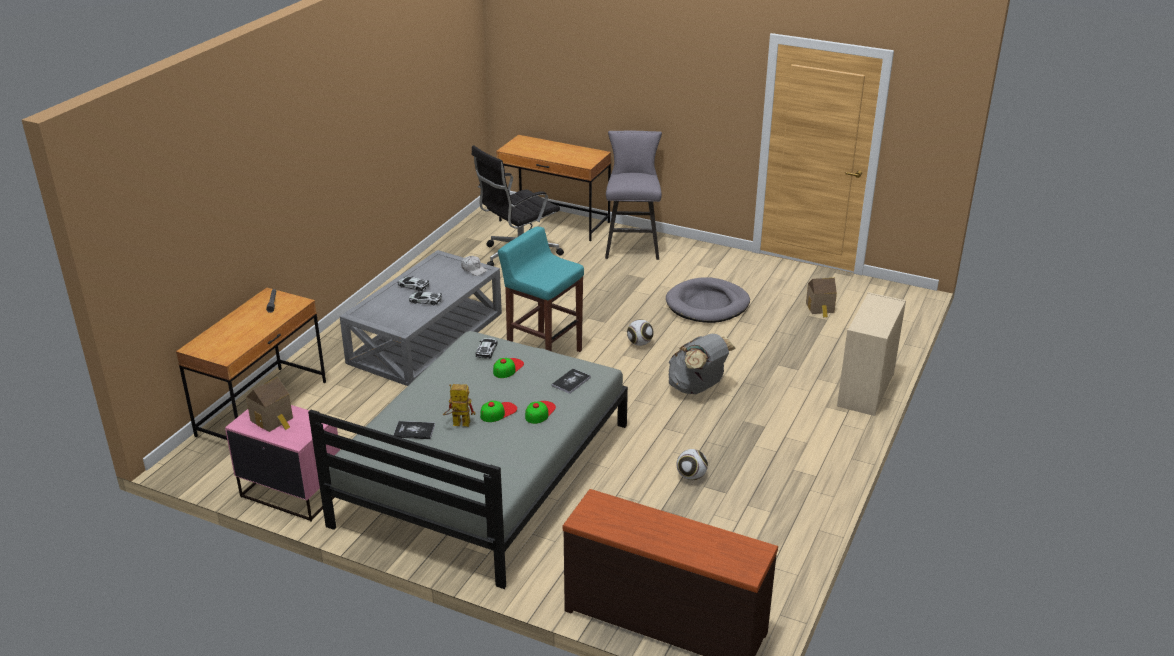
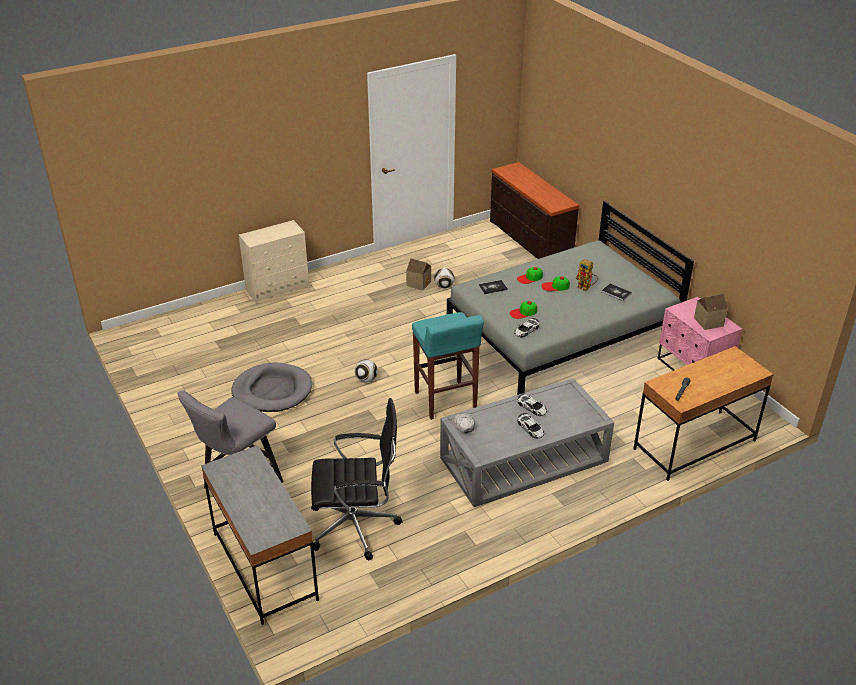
camera: 145 degrees left, 5 degrees up
brown desk [496,135,611,241] -> grey desk [201,445,319,625]
grey backpack [669,334,736,394] -> none
toy house [806,278,837,318] -> toy house moved to [406,258,431,291]

